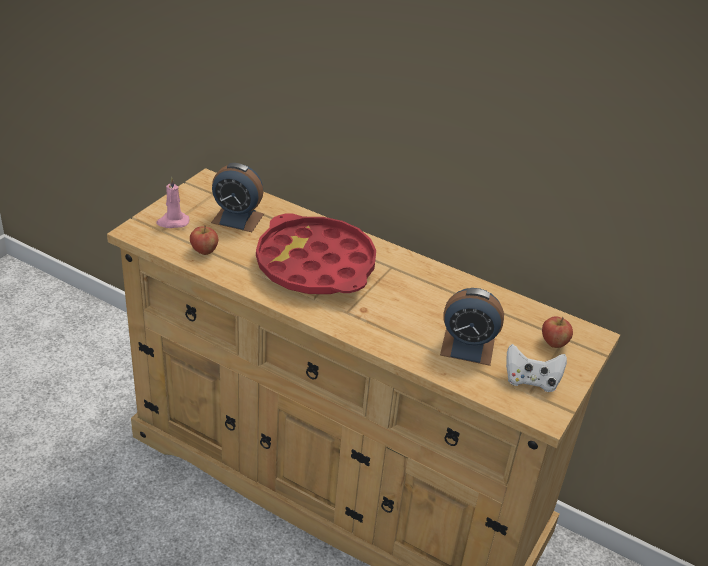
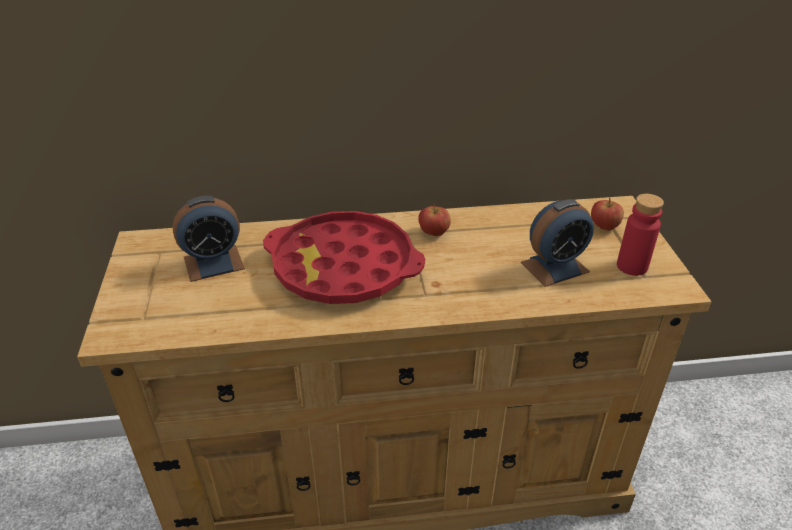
camera: 35 degrees left, 0 degrees up
pink candle [156,176,189,228] -> none
apple [190,225,218,255] -> apple moved to [418,204,451,236]
white game controller [506,344,567,392] -> red bottle [617,194,664,276]

